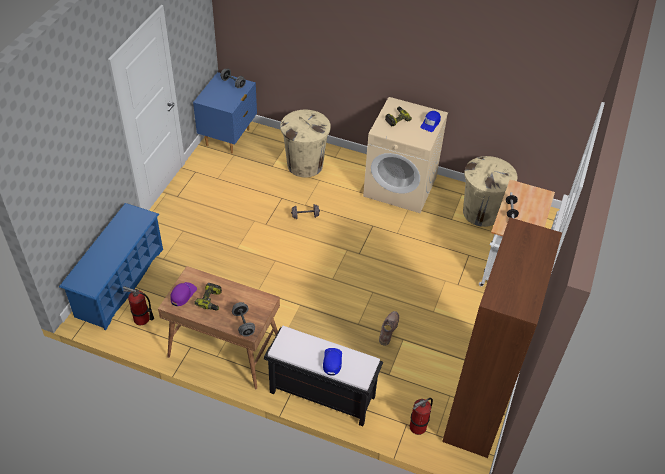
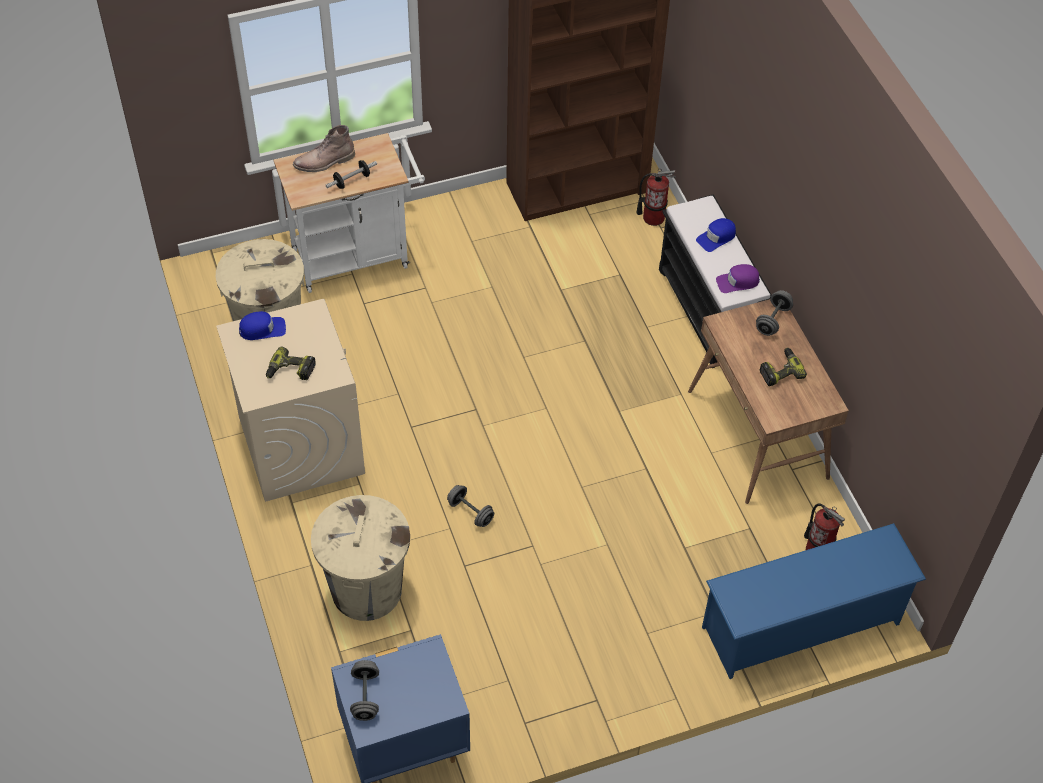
camera: 130 degrees left, 5 degrees up
purple cap [170,282,197,306] -> purple cap moved to [716,264,760,293]
brown boot [379,311,399,346] -> brown boot moved to [293,125,355,172]

